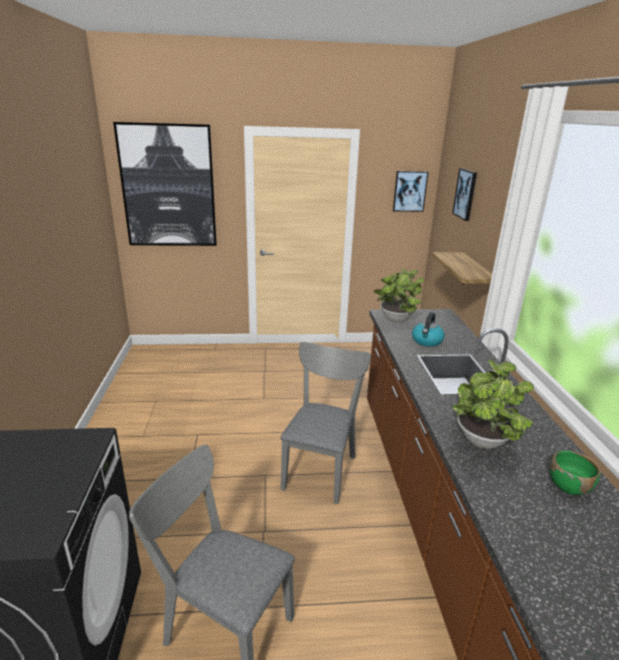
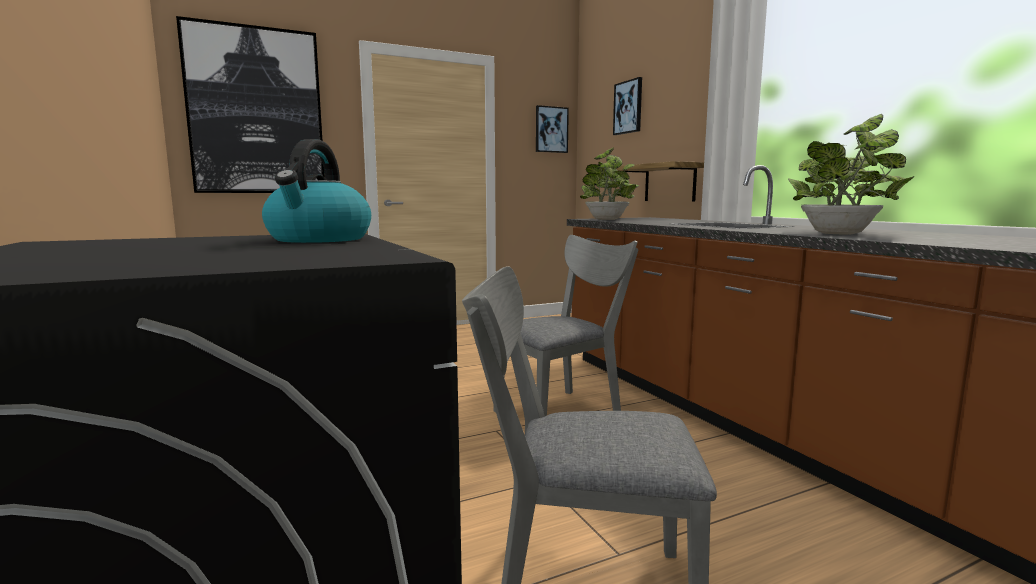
camera: 20 degrees left, 15 degrees down
grey chair [281,342,371,504] -> grey chair turned 60 degrees clockwise [493,235,638,416]
kettle [412,312,445,347] -> kettle moved to [262,139,371,243]
green bowl [550,450,601,495] -> none

